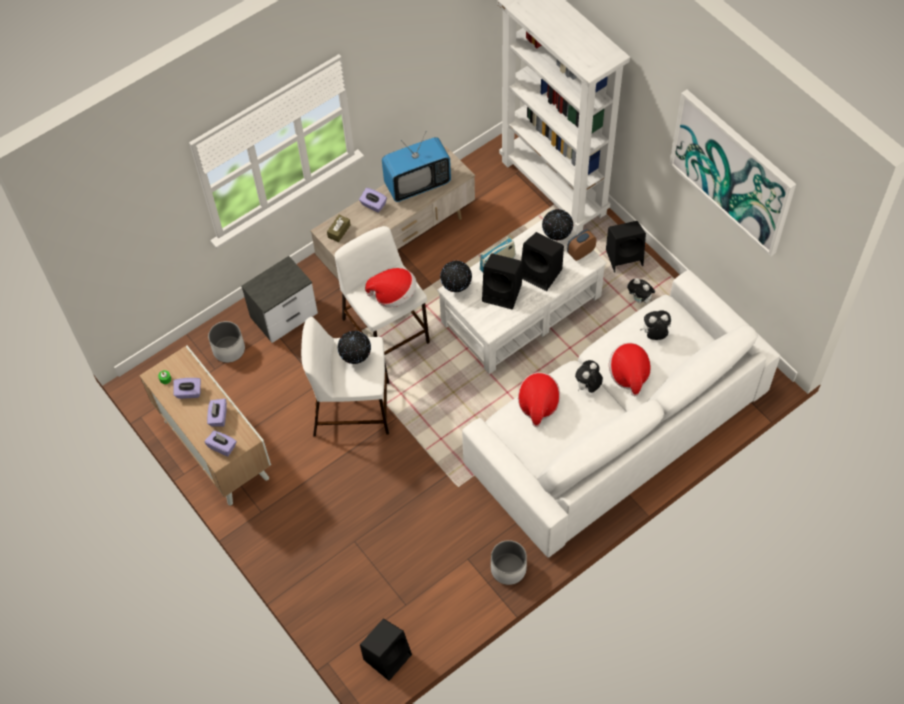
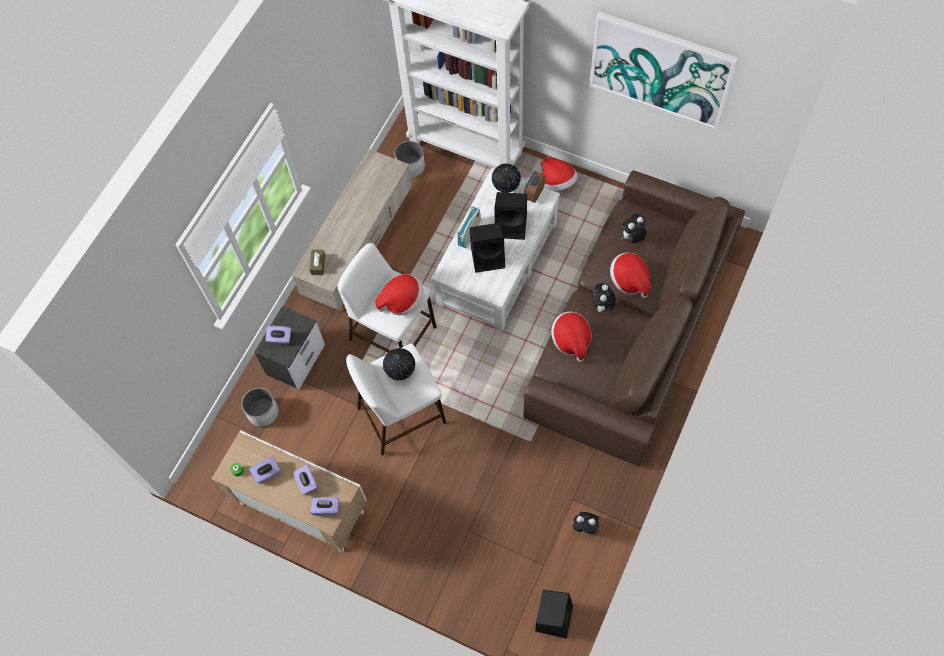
camera: 25 degrees left, 5 degrees up
purple tissue box [359,188,387,213] -> purple tissue box moved to [265,326,291,345]
television [382,131,451,202] -> none
globe [440,261,472,292] -> none
white sofa [462,270,780,558] -> brown sofa [524,170,745,467]
white planter [491,540,527,585] -> white planter moved to [395,141,425,178]
black speaker [606,221,646,273] -> hat [540,158,578,191]
plush toy [627,278,655,303] -> plush toy moved to [572,512,601,534]

